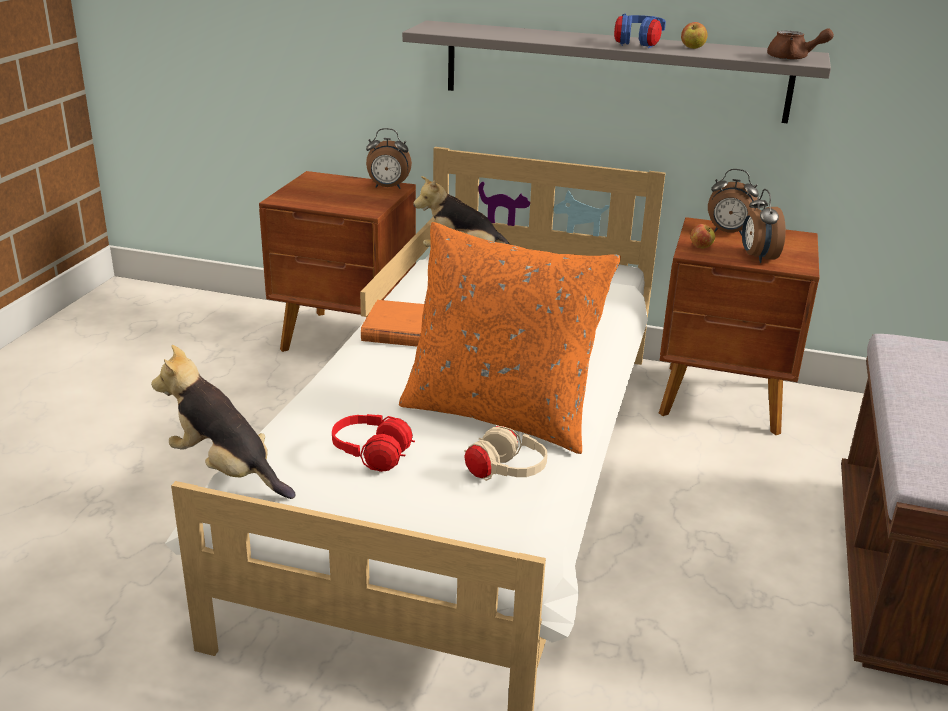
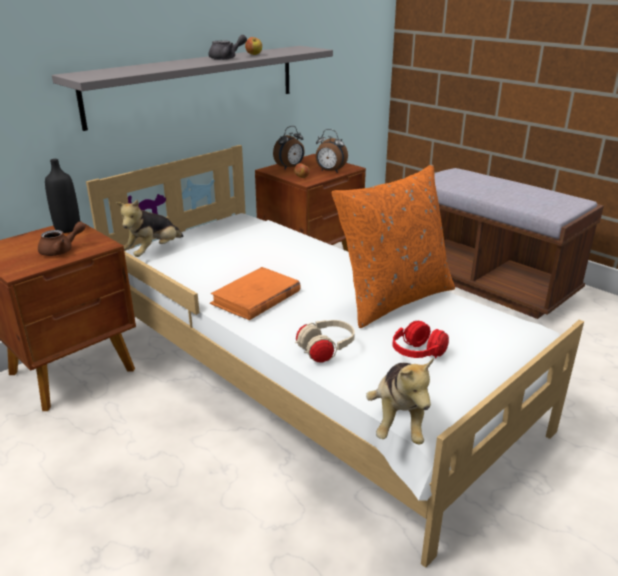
camera: 60 degrees left, 0 degrees up
plush toy [151,345,296,499] -> plush toy turned 60 degrees counterclockwise [366,357,434,444]
alarm clock [366,128,412,189] -> black bottle [45,159,80,233]
beige headphones [464,426,547,481] -> beige headphones moved to [295,320,355,363]
blue headphones [614,14,666,48] -> grey teapot [209,35,247,60]
brown teapot [767,29,834,60] -> brown teapot moved to [38,222,86,256]

